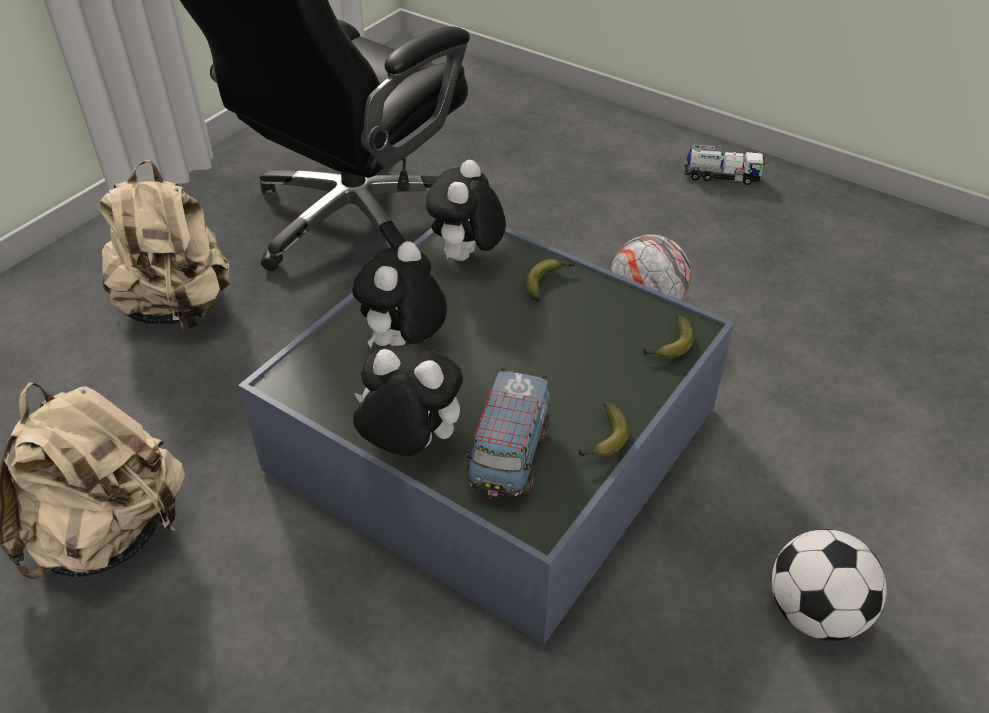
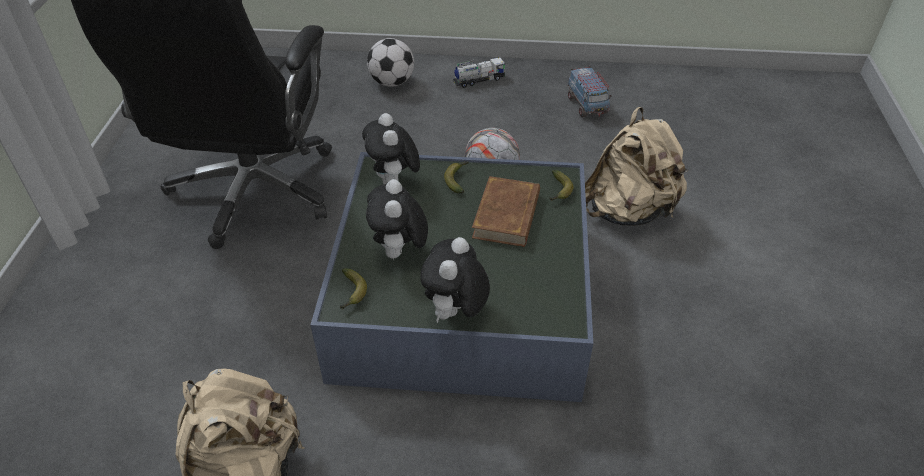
camera: 30 degrees left, 0 degrees up
beige backpack [98,160,231,331] -> beige backpack moved to [585,107,688,226]
plush toy [353,345,463,456] -> plush toy turned 60 degrees counterclockwise [420,237,490,323]
toy truck [465,367,550,499] -> toy truck moved to [568,66,611,117]
banana [578,402,629,457] -> banana moved to [340,268,367,310]
football [772,529,887,641] -> football moved to [367,38,414,87]
none -> brown book [472,176,540,247]

